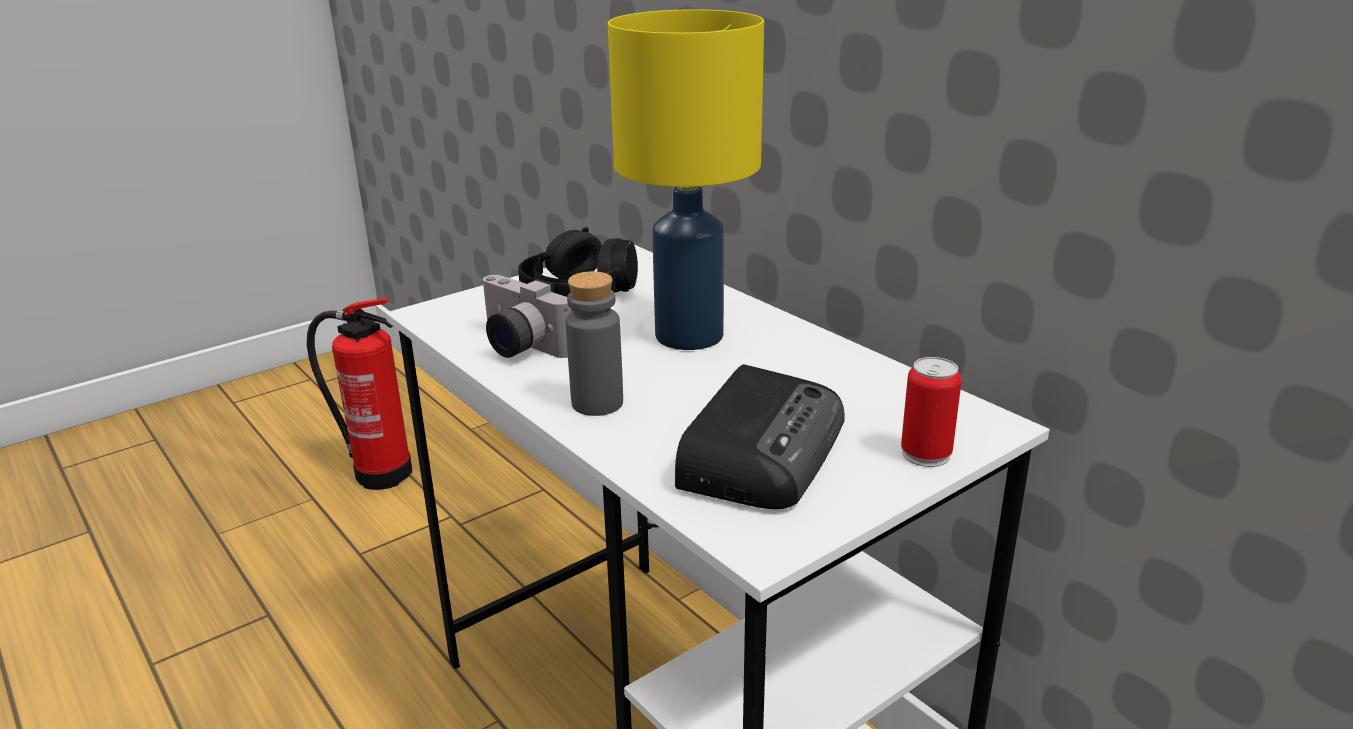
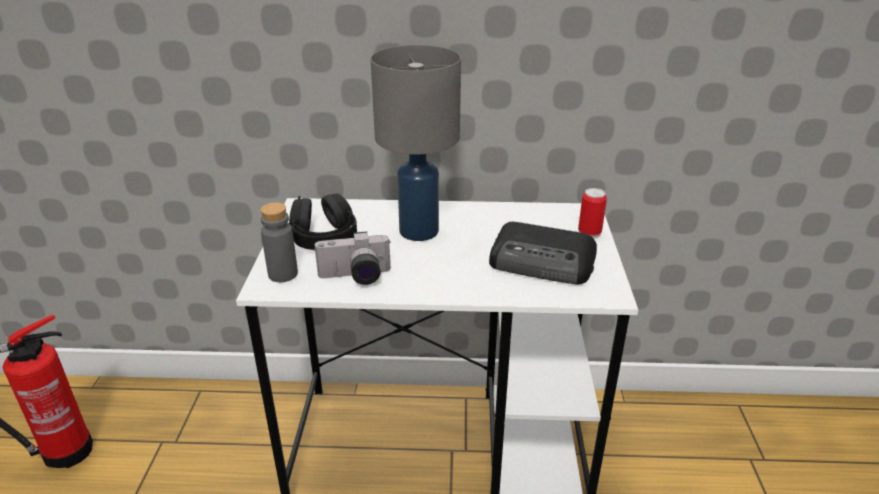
camera: 50 degrees left, 5 degrees up
grey bottle [566,271,623,416] -> grey bottle moved to [260,202,298,282]
yellow table lamp [608,9,764,350] -> grey table lamp [371,45,461,241]
radio [675,364,845,509] -> radio turned 135 degrees clockwise [489,222,597,285]

